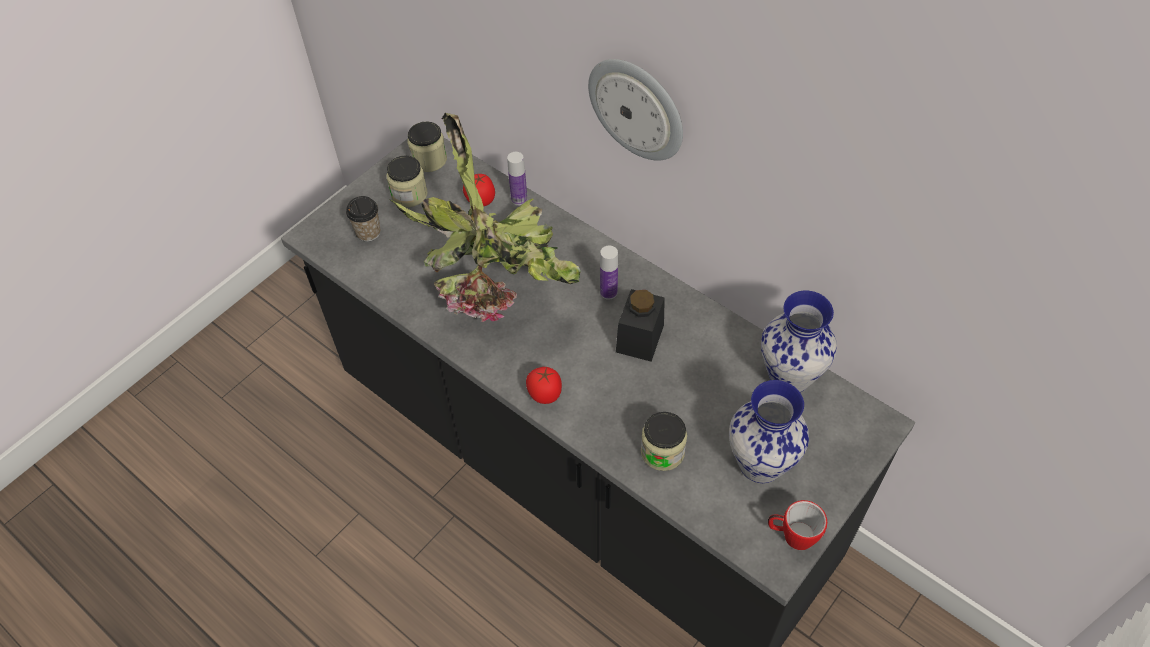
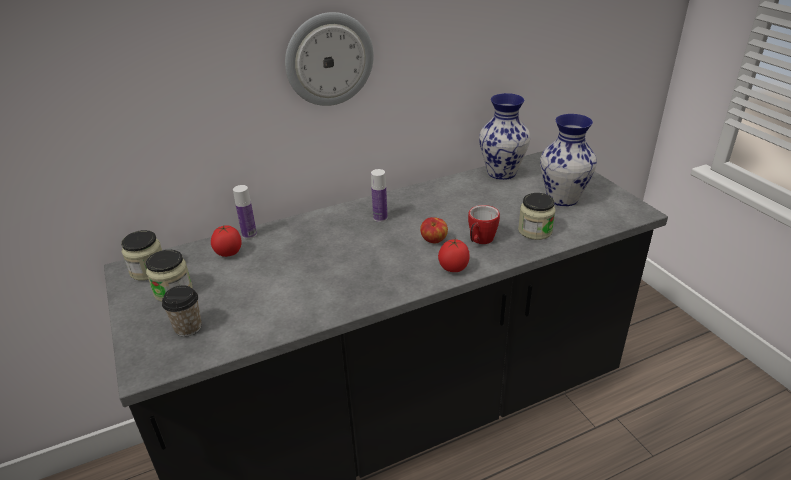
camera: 65 degrees left, 20 degrees down
potted plant [389,113,581,322] -> none
black jar [616,289,665,362] -> none
mug [768,500,827,550] -> mug moved to [468,205,500,244]
none -> apple [420,217,448,243]

